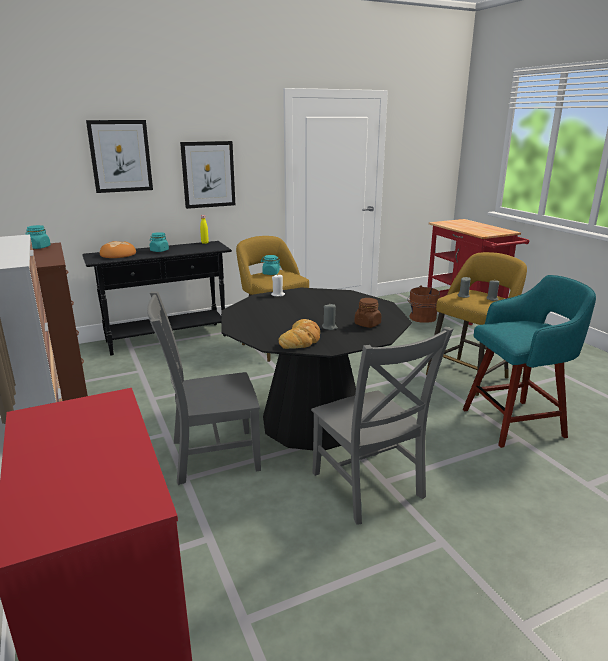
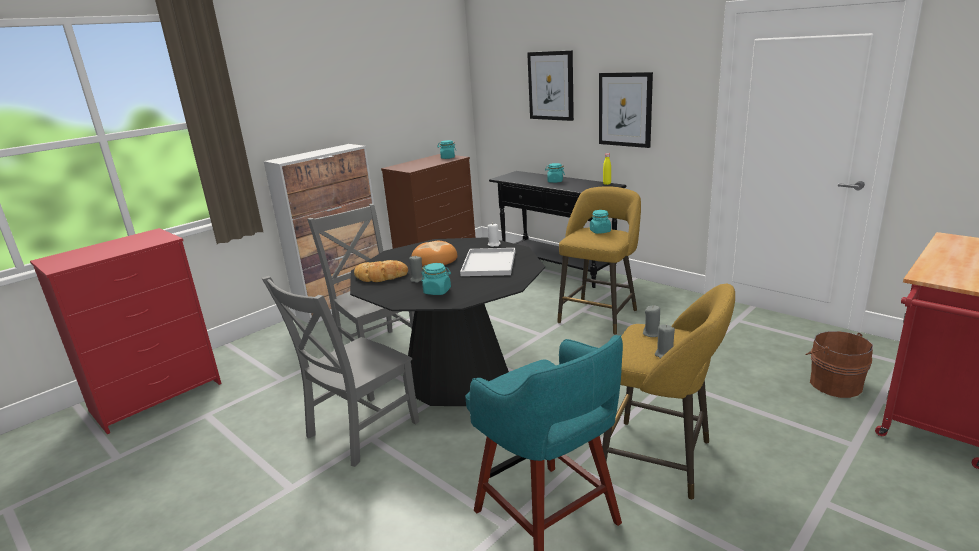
camera: 70 degrees right, 0 degrees up
bread [100,241,136,258] -> bread moved to [411,241,458,267]
brown jar [354,298,381,328] -> turquoise jar [421,263,451,295]
none -> white tray [460,248,515,276]

